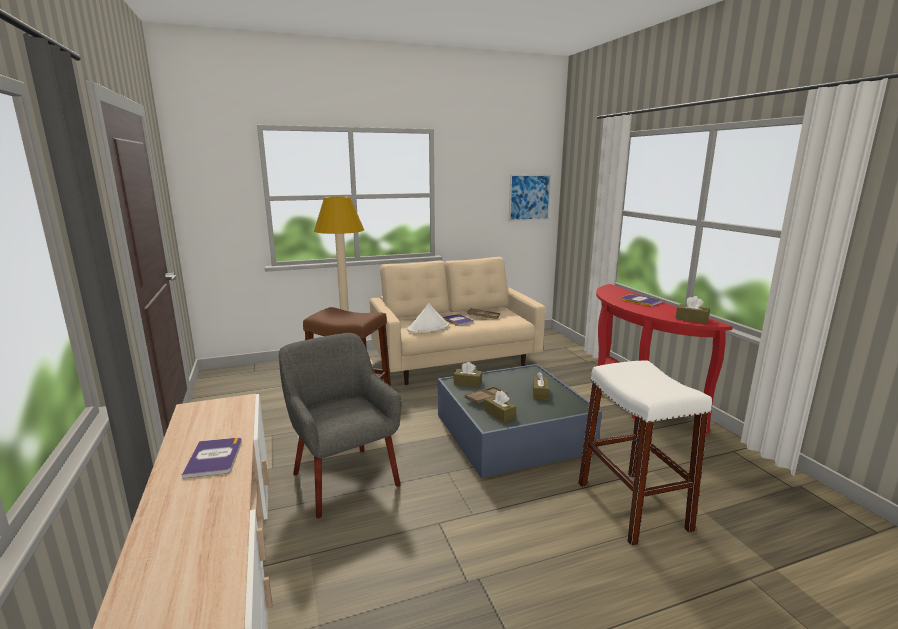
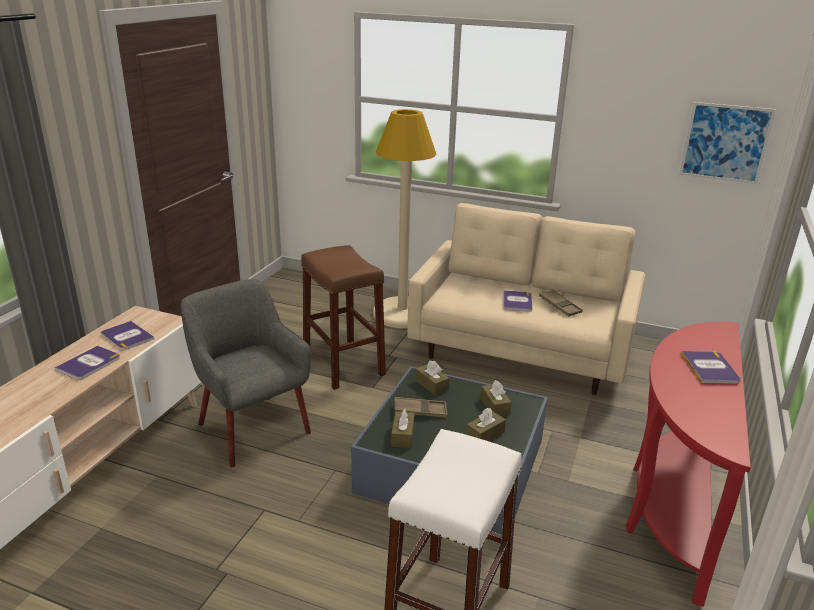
camera: 40 degrees right, 10 degrees up
grey armchair [279,333,402,518] -> grey armchair turned 45 degrees counterclockwise [181,279,311,467]
white hat [407,303,449,333] -> none
brown tissue box [676,296,710,324] -> brown tissue box moved to [480,380,512,416]
none -> book [101,321,154,351]

